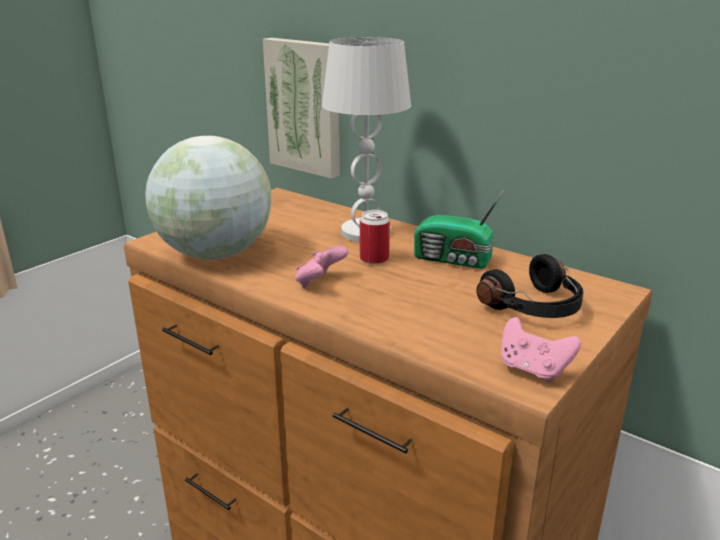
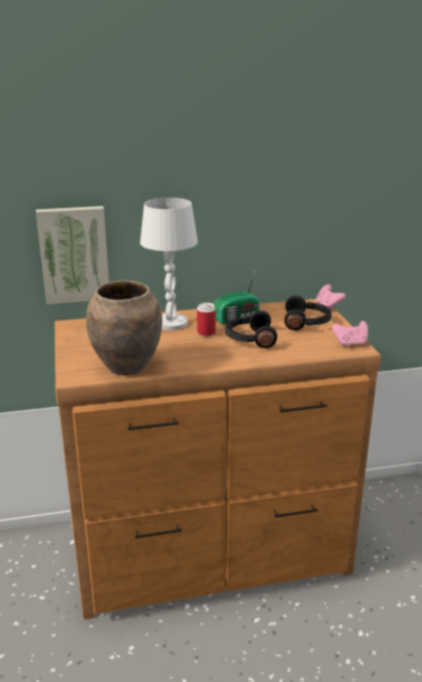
camera: 50 degrees left, 0 degrees up
globe [145,136,272,260] -> brown vase [86,280,162,375]
pink game controller [295,246,348,288] -> pink game controller moved to [316,284,346,309]
none -> black headphones [226,311,277,348]

